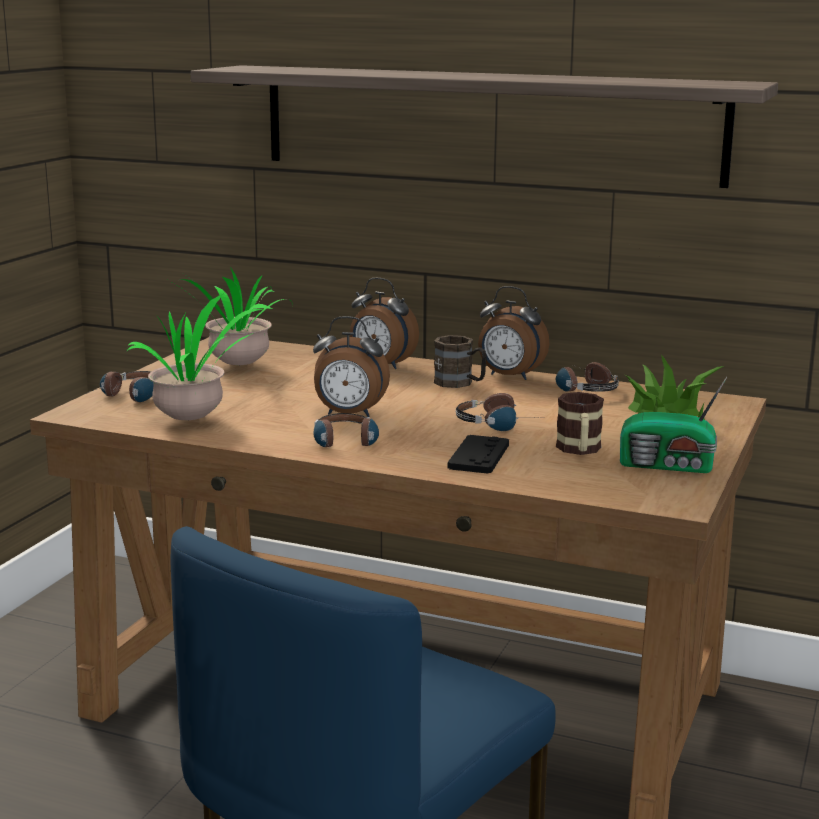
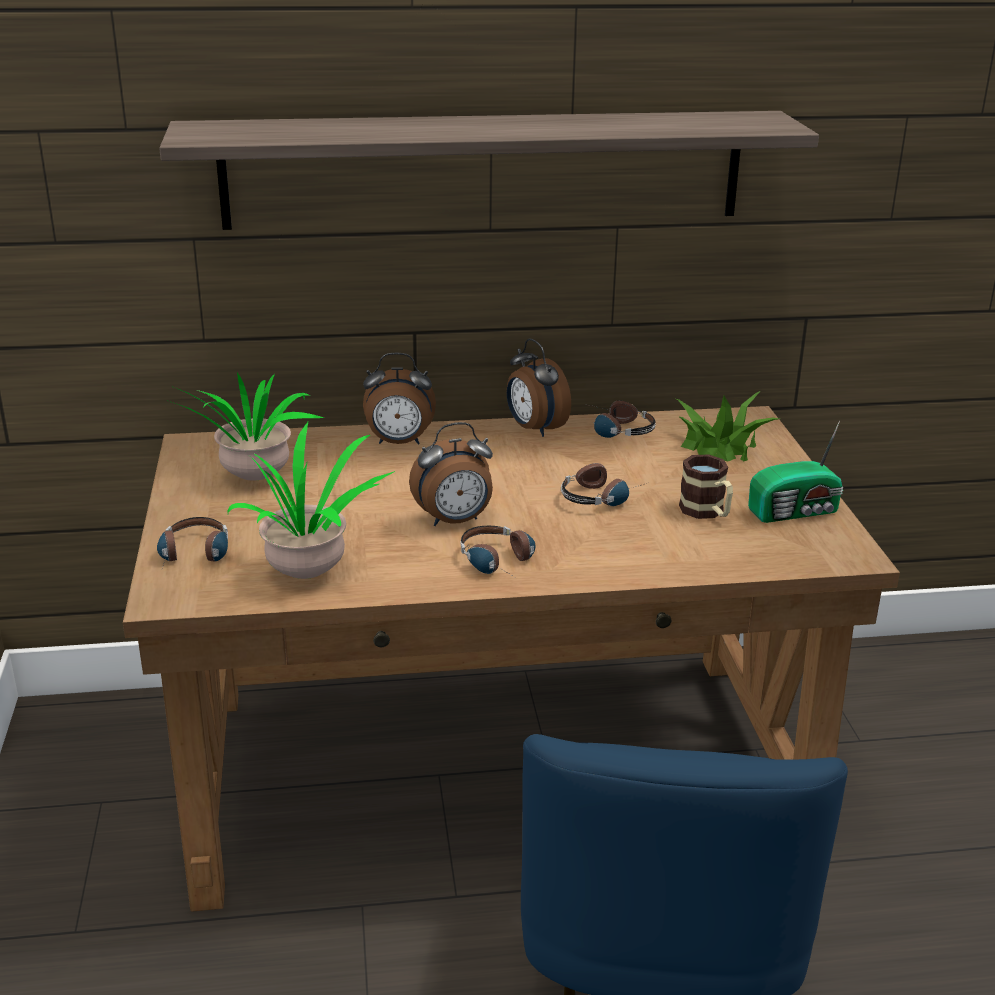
camera: 30 degrees left, 10 degrees up
brown mug [434,335,487,388] -> none
black game controller [448,435,509,474] -> none
alarm clock [478,286,549,380] -> alarm clock turned 60 degrees clockwise [507,339,571,437]

